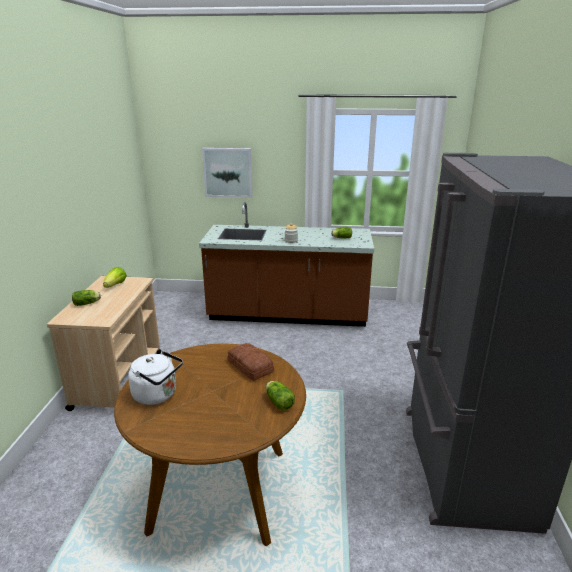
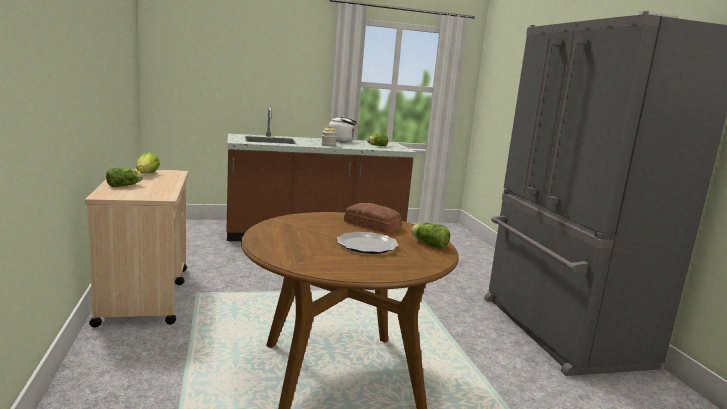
camera: 20 degrees left, 10 degrees down
white kettle [128,351,183,405] -> white kettle moved to [329,116,357,142]
picture [202,148,253,198] -> none
none -> plate [337,232,399,254]

